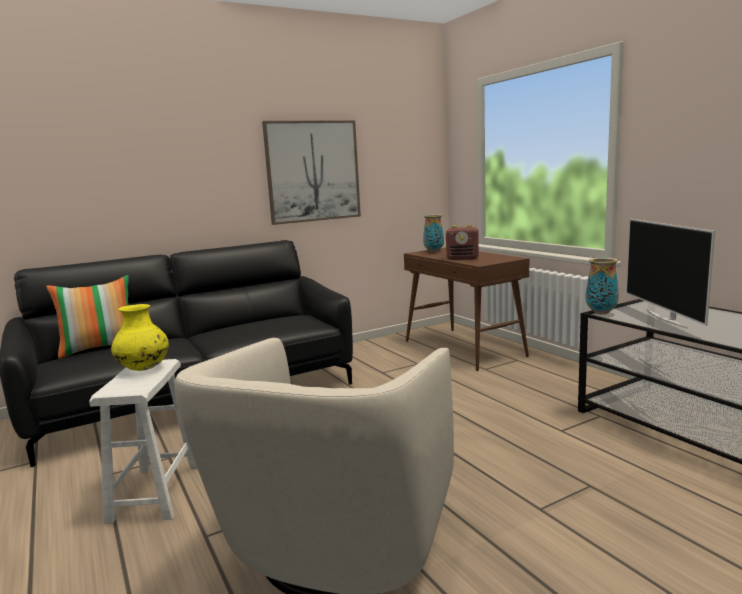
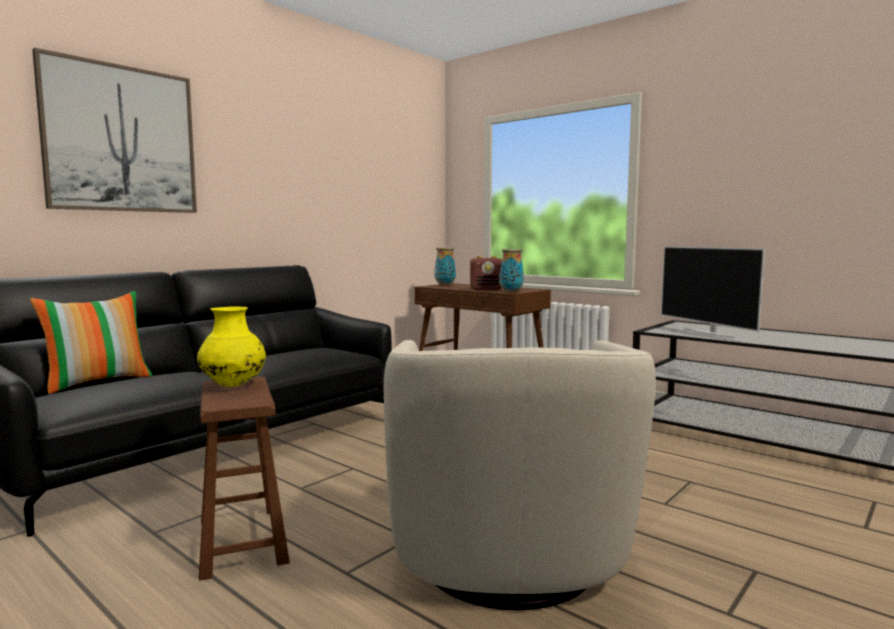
camera: 20 degrees left, 5 degrees down
white stool [89,359,198,524] -> brown stool [198,376,290,580]
picture [262,120,361,225] -> picture moved to [32,48,197,213]
vase [586,258,619,315] -> vase moved to [499,249,524,293]

